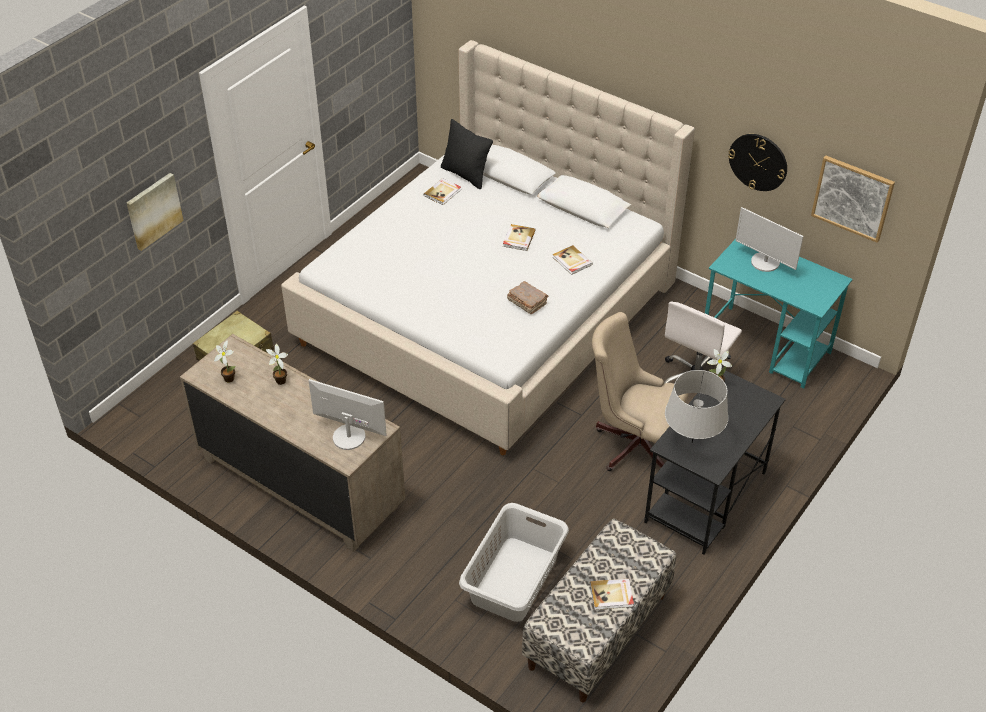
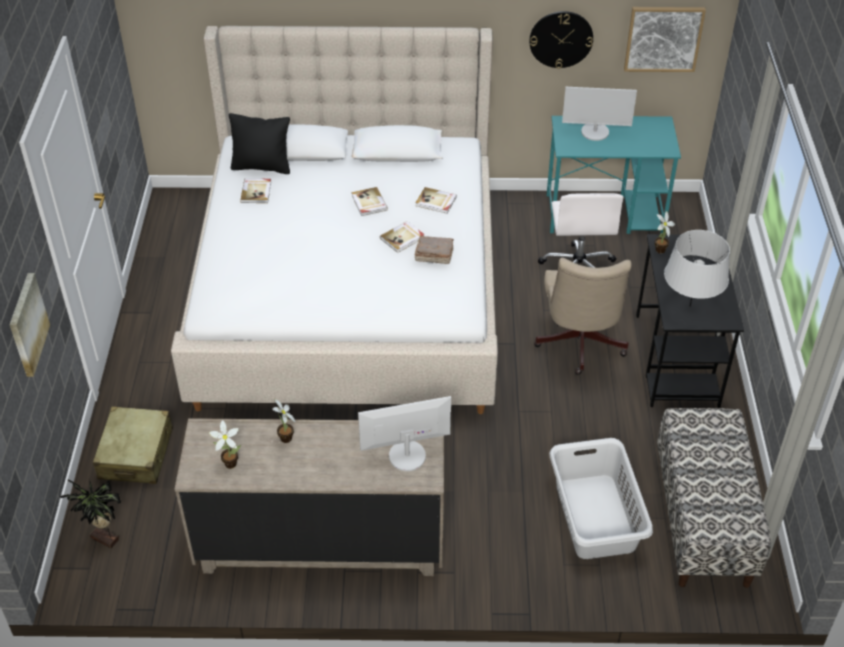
camera: 35 degrees left, 0 degrees up
book [590,578,634,610] -> book moved to [380,221,425,253]
beige office chair [592,312,688,471] -> beige office chair turned 75 degrees counterclockwise [534,258,632,375]
none -> potted plant [60,479,121,548]

